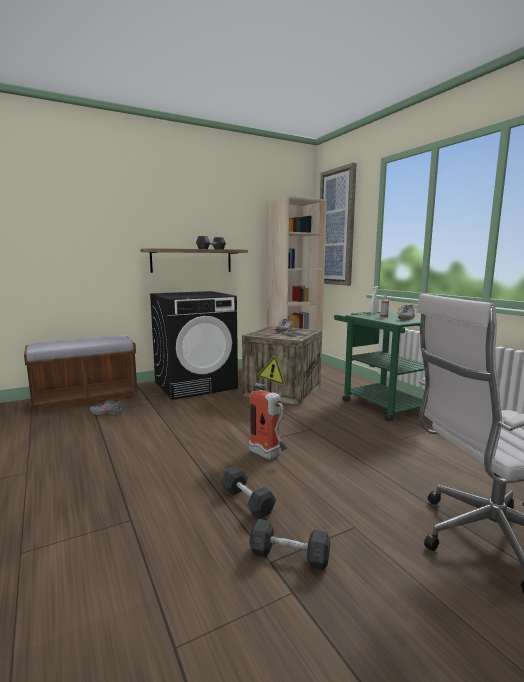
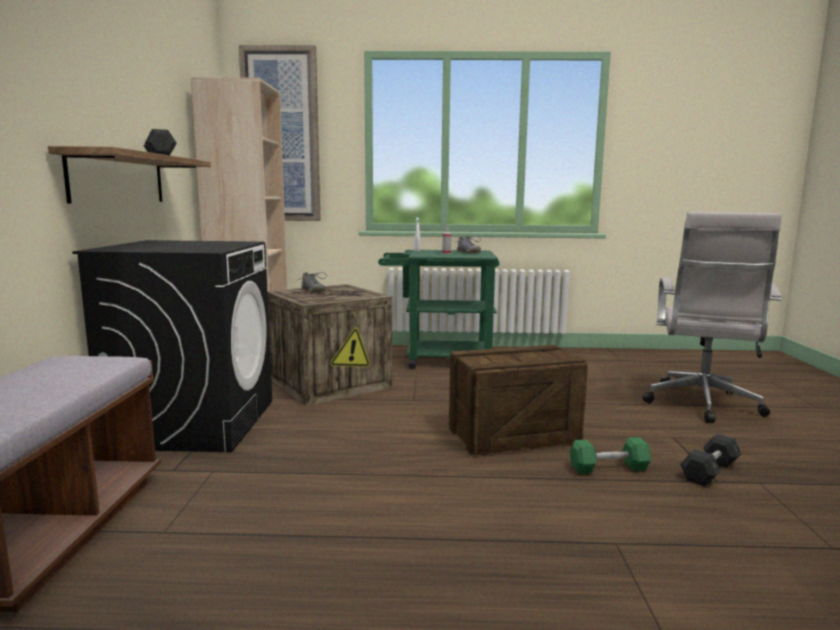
camera: 60 degrees left, 0 degrees up
grey shoe [90,400,123,415] -> none
grey dumbbell [221,467,276,519] -> green dumbbell [570,437,651,474]
fire extinguisher [249,383,288,460] -> crate [449,345,588,456]

